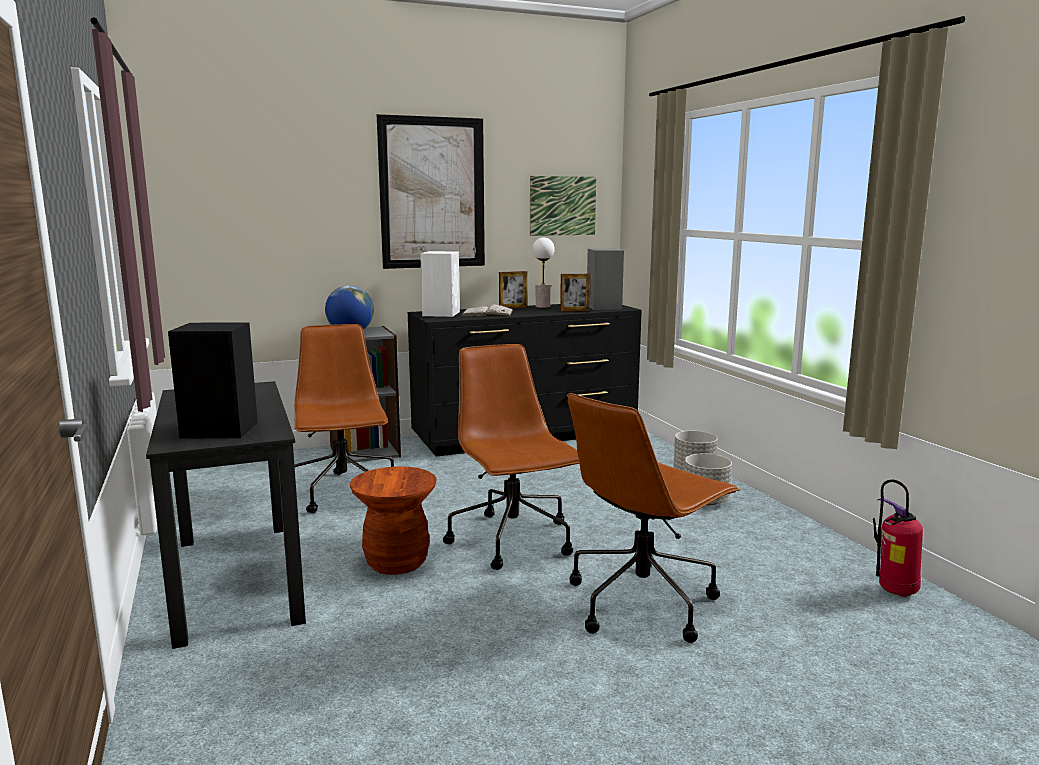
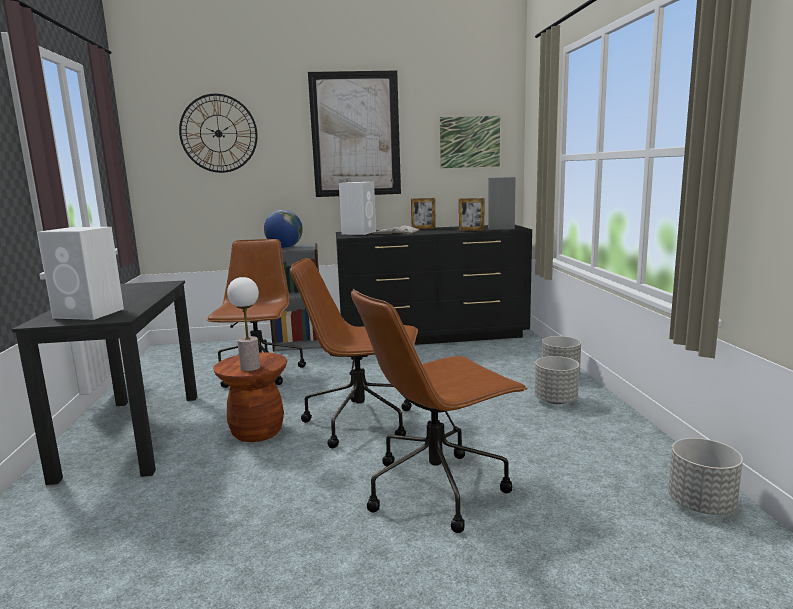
camera: 15 degrees right, 0 degrees up
black speaker [168,322,258,439] -> white speaker [37,227,124,320]
brown office chair [443,344,580,570] -> brown office chair turned 75 degrees counterclockwise [290,258,418,448]
table lamp [532,237,555,308] -> table lamp moved to [227,277,260,371]
fire extinguisher [873,479,923,597] -> grey planter [668,438,743,515]
none -> wall clock [179,94,258,173]

